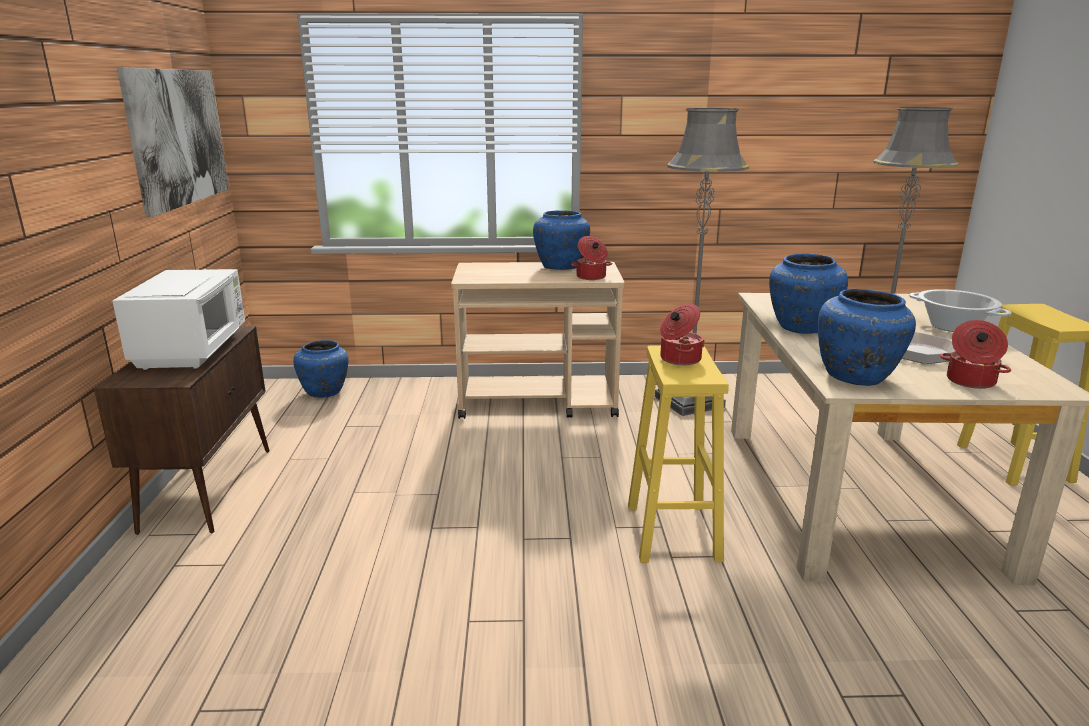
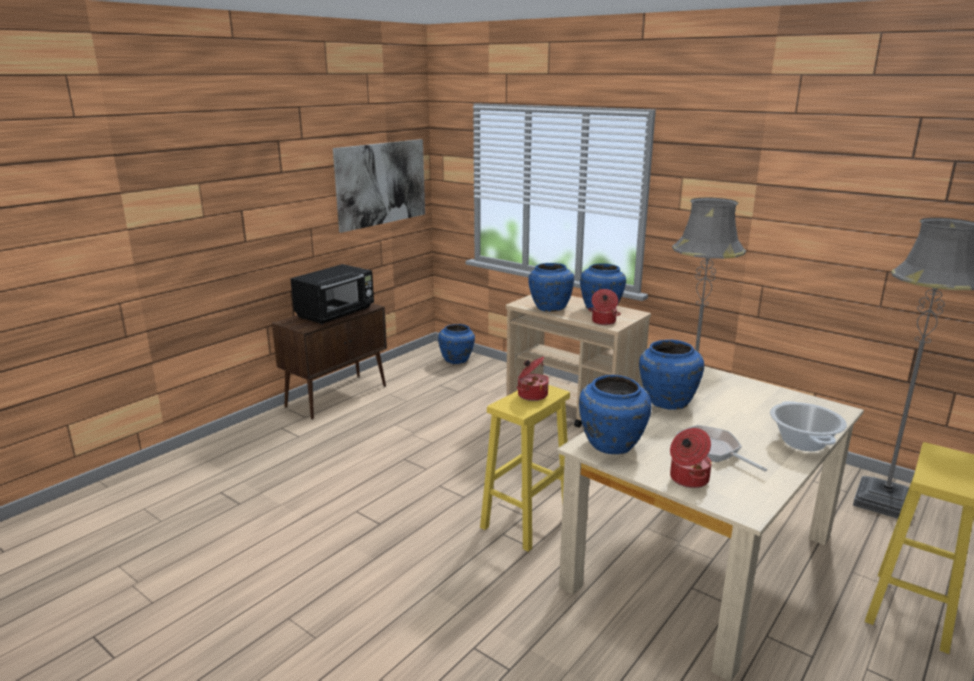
camera: 40 degrees right, 0 degrees up
white microwave [112,269,245,370] -> black microwave [290,264,374,324]
none -> blue vase [528,263,574,312]

